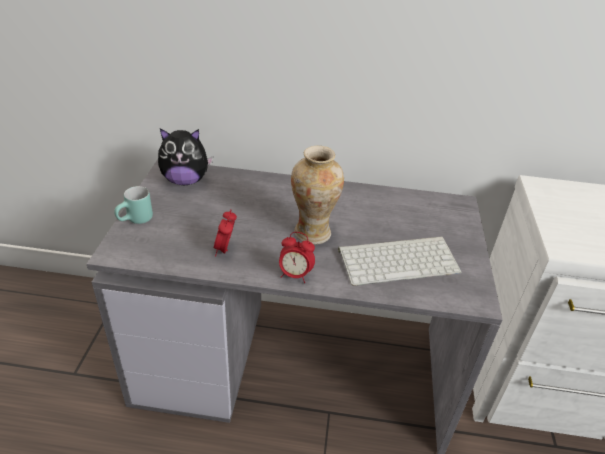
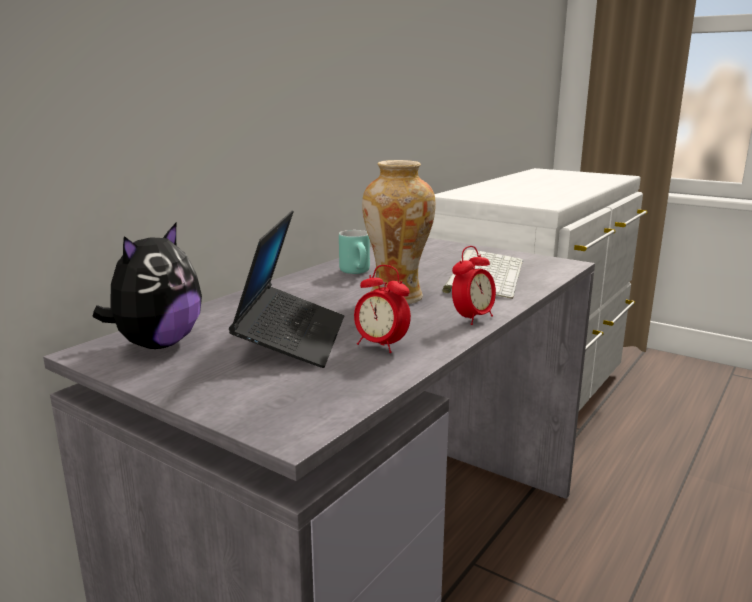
camera: 60 degrees left, 20 degrees down
turquoise mug [114,186,153,224] -> turquoise mug moved to [339,230,370,274]
none -> laptop [229,210,344,368]

